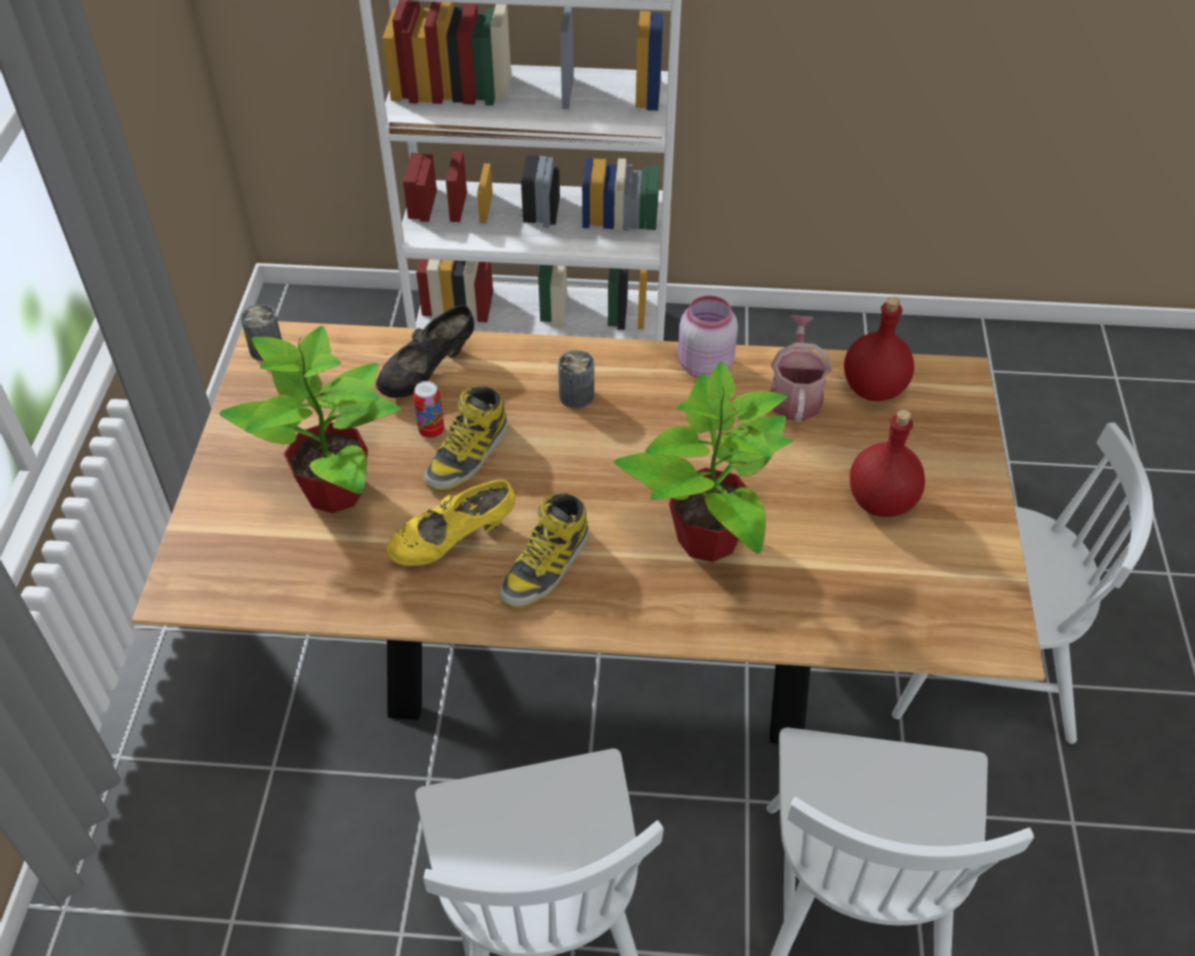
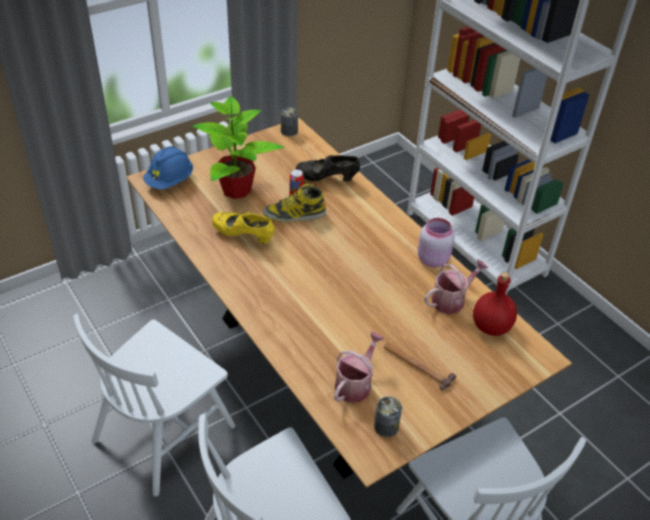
camera: 50 degrees right, 5 degrees down
boot [499,493,589,608] -> none
can [558,350,594,409] -> can moved to [374,396,402,437]
potted plant [614,361,793,562] -> none
red bottle [850,410,925,517] -> hammer [384,342,456,390]
none -> blue hard hat [143,147,193,189]
none -> watering can [334,332,384,402]

